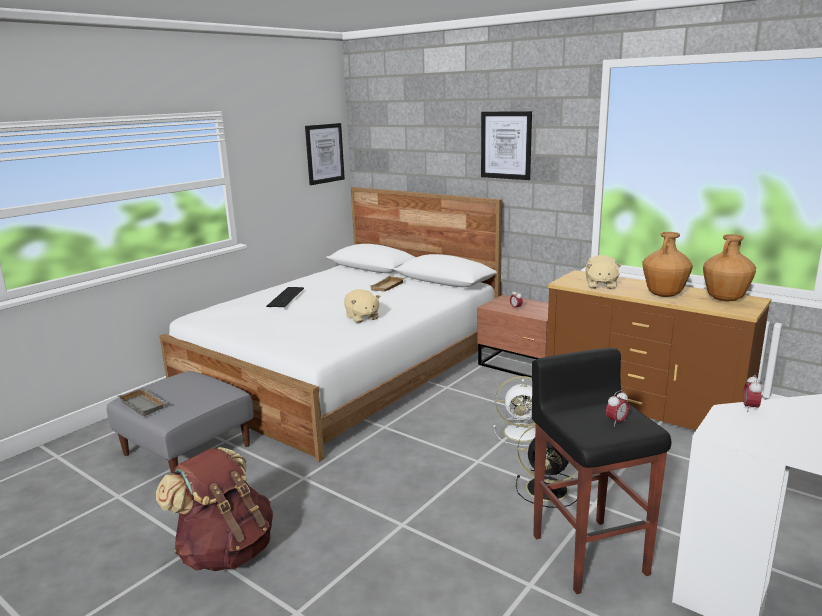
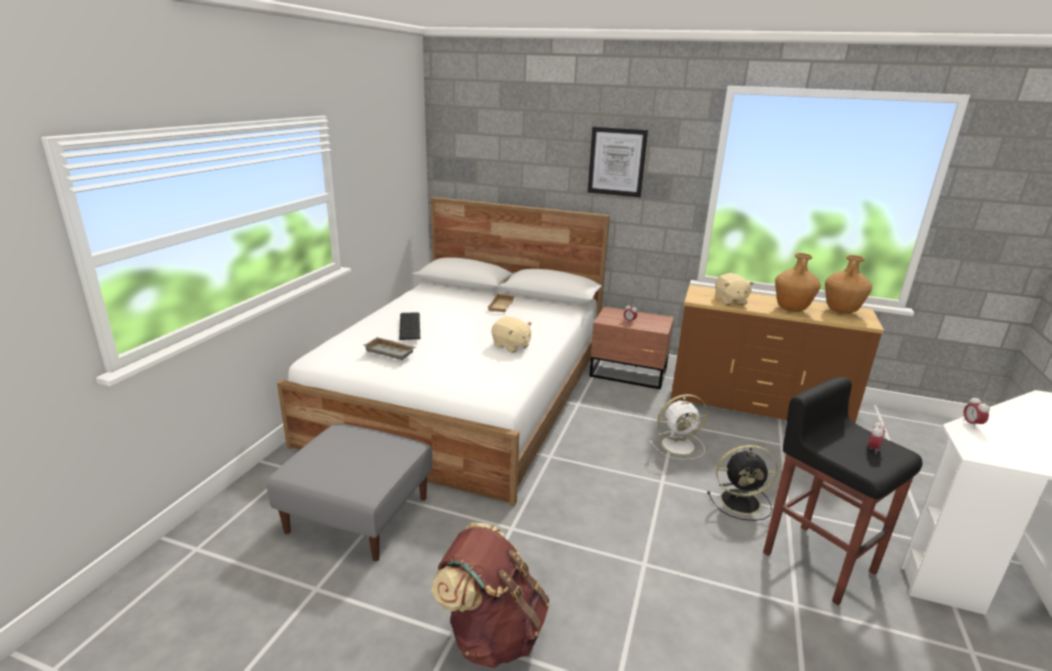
camera: 20 degrees left, 5 degrees up
grey tray [118,388,167,417] -> grey tray moved to [364,337,416,360]
picture [305,123,345,185] -> none

